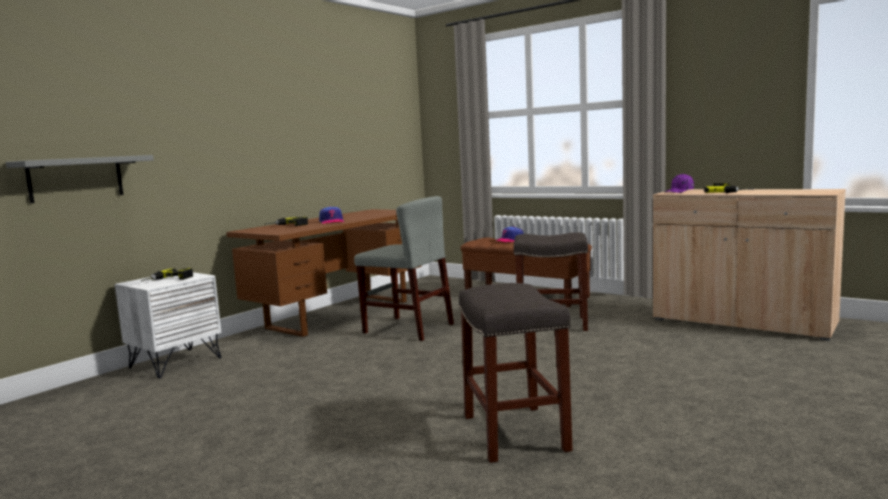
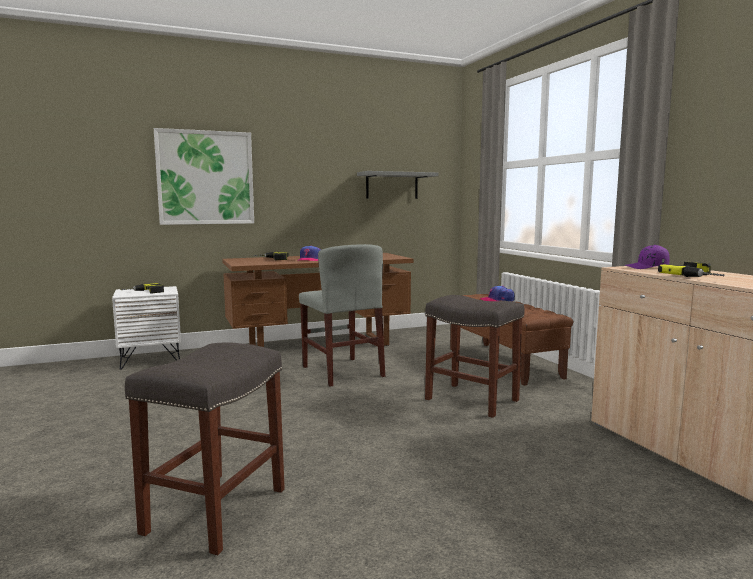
camera: 30 degrees right, 0 degrees up
grey shelf [6,155,154,203] -> grey shelf moved to [357,171,439,199]
none -> picture [154,128,254,225]

